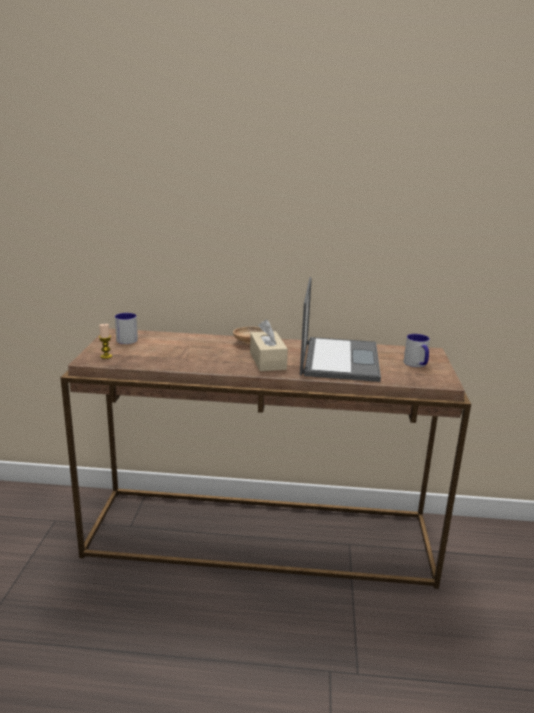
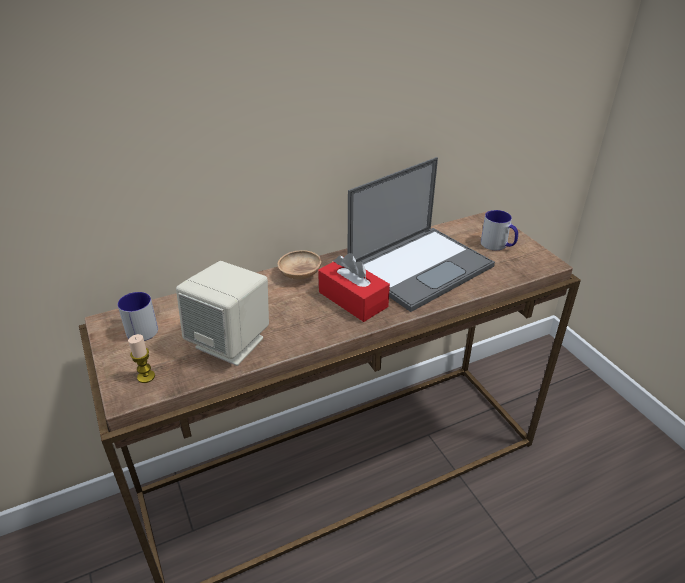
camera: 30 degrees left, 15 degrees up
beige tissue box [250,319,288,371] -> red tissue box [318,253,390,322]
laptop [300,277,381,382] -> laptop turned 75 degrees clockwise [348,157,495,312]
none -> beige speaker [176,261,269,366]

